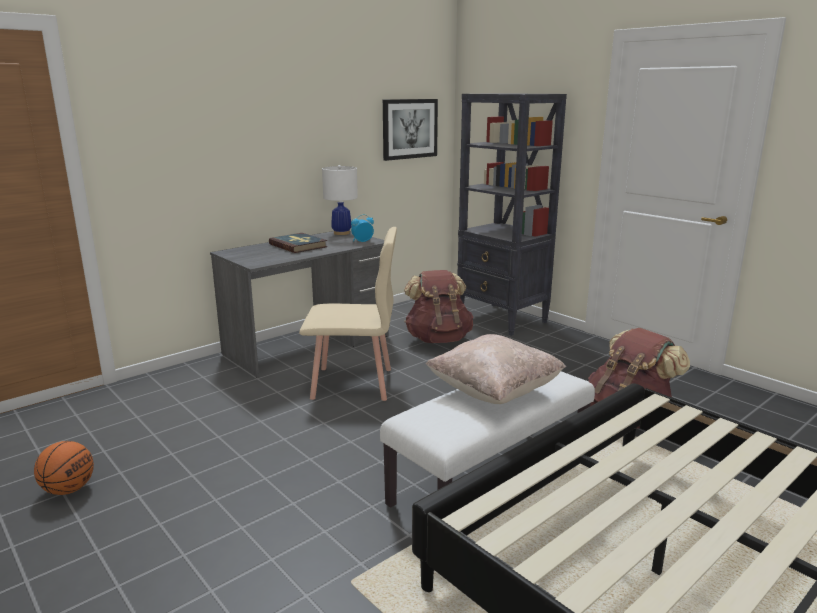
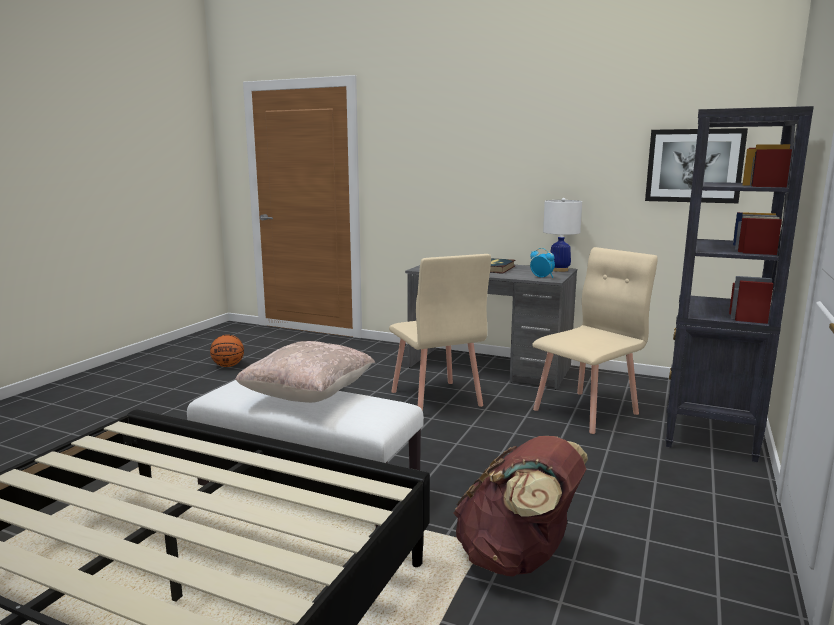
camera: 65 degrees right, 5 degrees down
brown backpack [404,270,473,343] -> beige chair [532,247,658,434]

